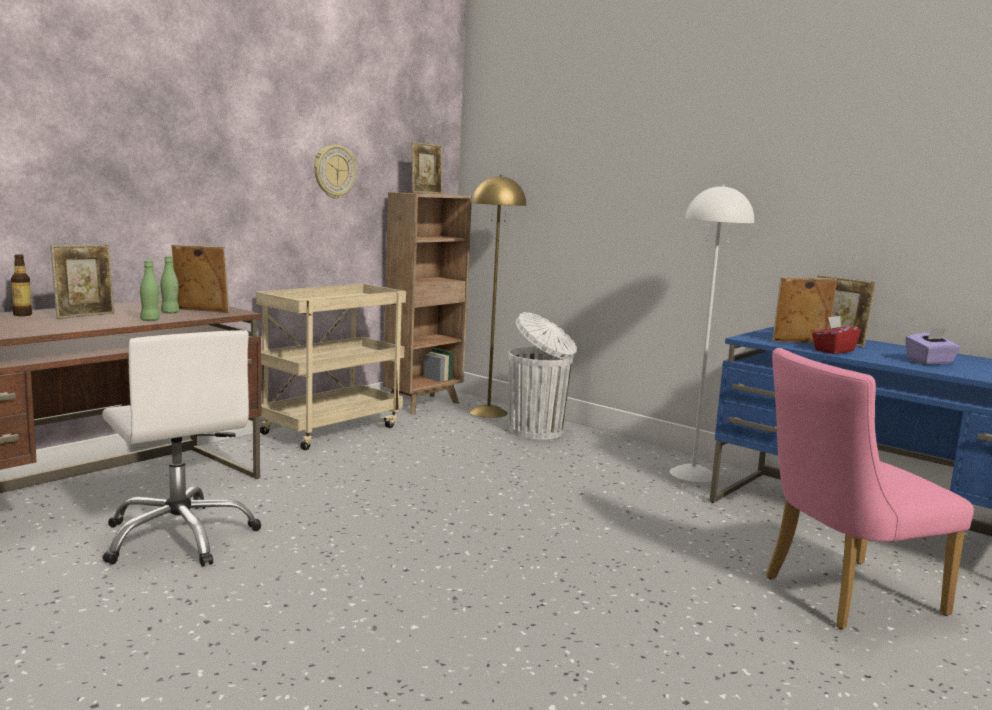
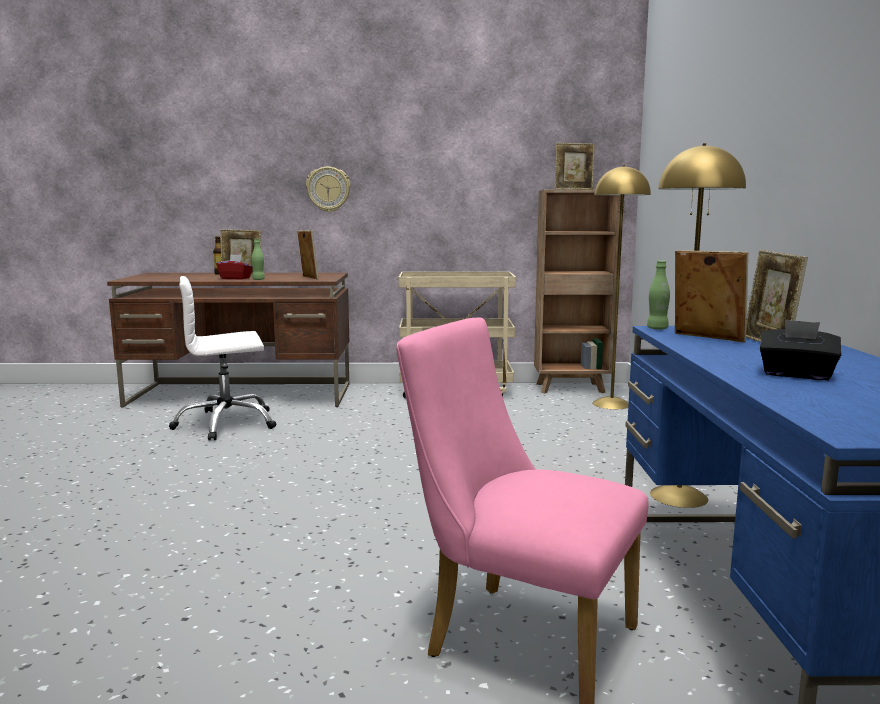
camera: 50 degrees right, 0 degrees up
white office chair [102,330,261,567] -> white office chair turned 60 degrees clockwise [169,276,276,440]
green bottle [160,256,179,314] -> green bottle moved to [647,260,670,330]
wall clock [314,145,357,199] -> wall clock moved to [306,167,350,212]
white trash can [508,312,577,440] -> none
white floor lamp [669,185,754,482] -> yellow floor lamp [650,143,746,508]
red tissue box [812,316,861,354] -> red tissue box moved to [217,254,252,280]
purple tissue box [905,328,961,365] -> black tissue box [760,319,841,380]

